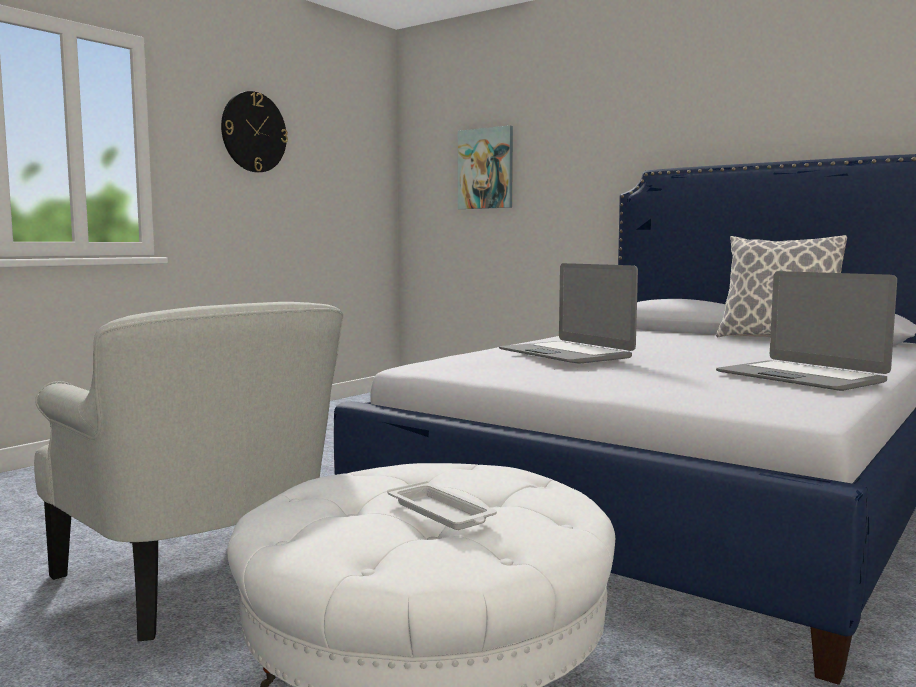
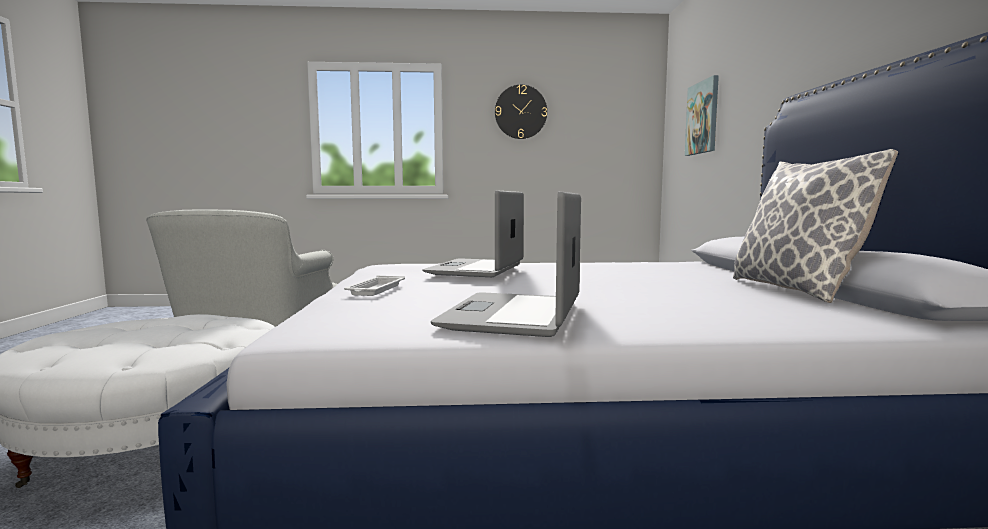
camera: 50 degrees right, 0 degrees up
white tray [387,481,497,530] -> white tray moved to [344,276,405,296]

